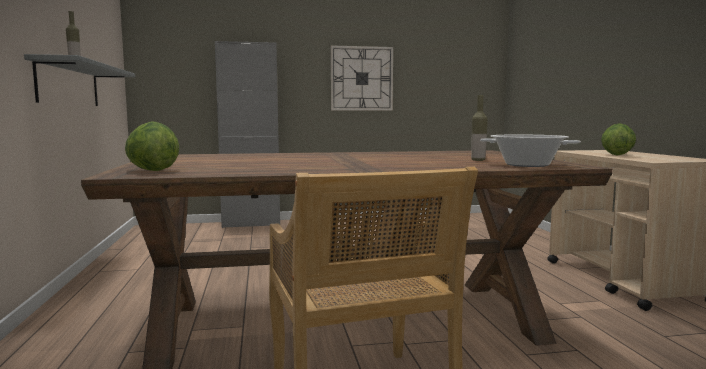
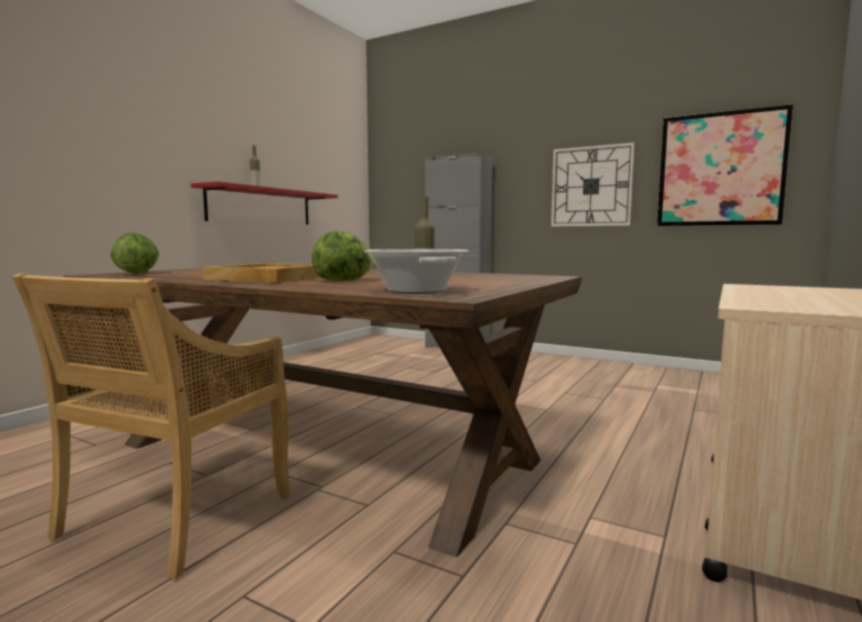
camera: 40 degrees right, 0 degrees up
grey shelf [24,54,135,106] -> red shelf [191,181,338,224]
lettuce [601,123,636,156] -> lettuce moved to [312,231,374,281]
none -> beige tray [202,263,321,283]
none -> picture [657,104,793,226]

